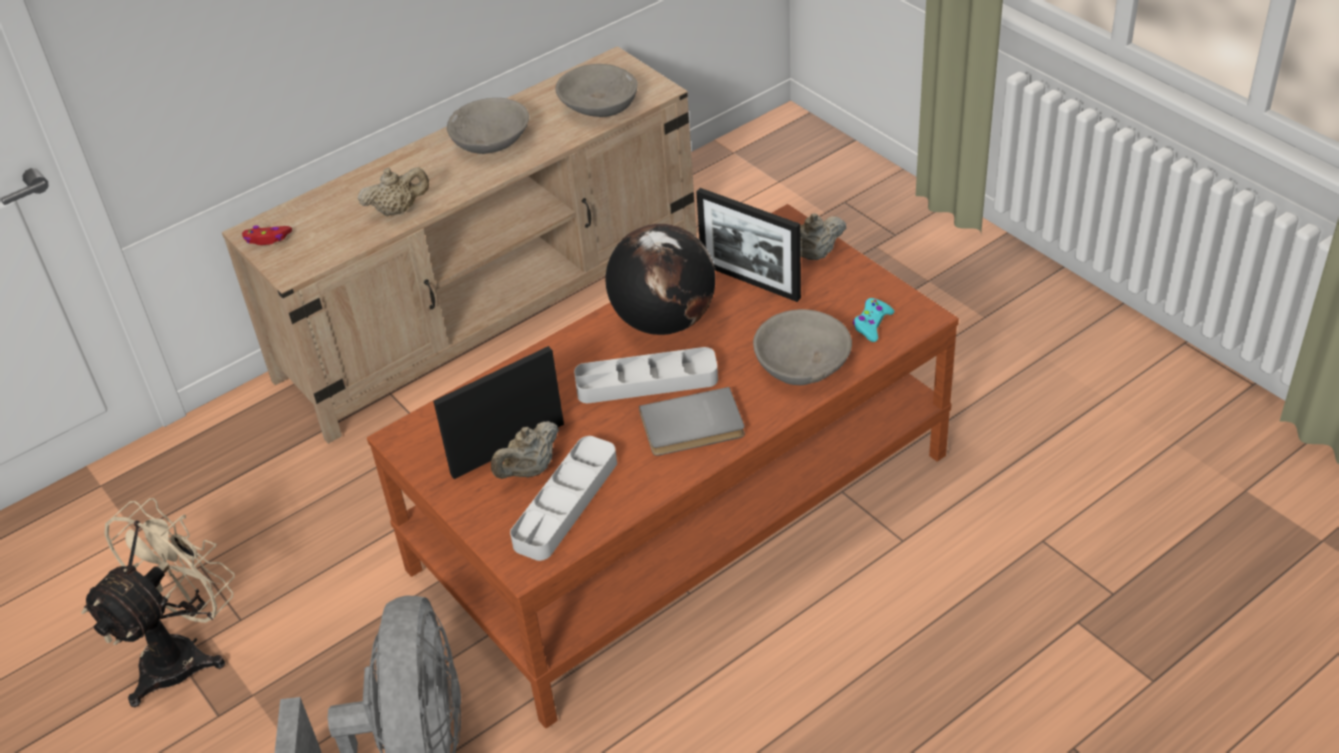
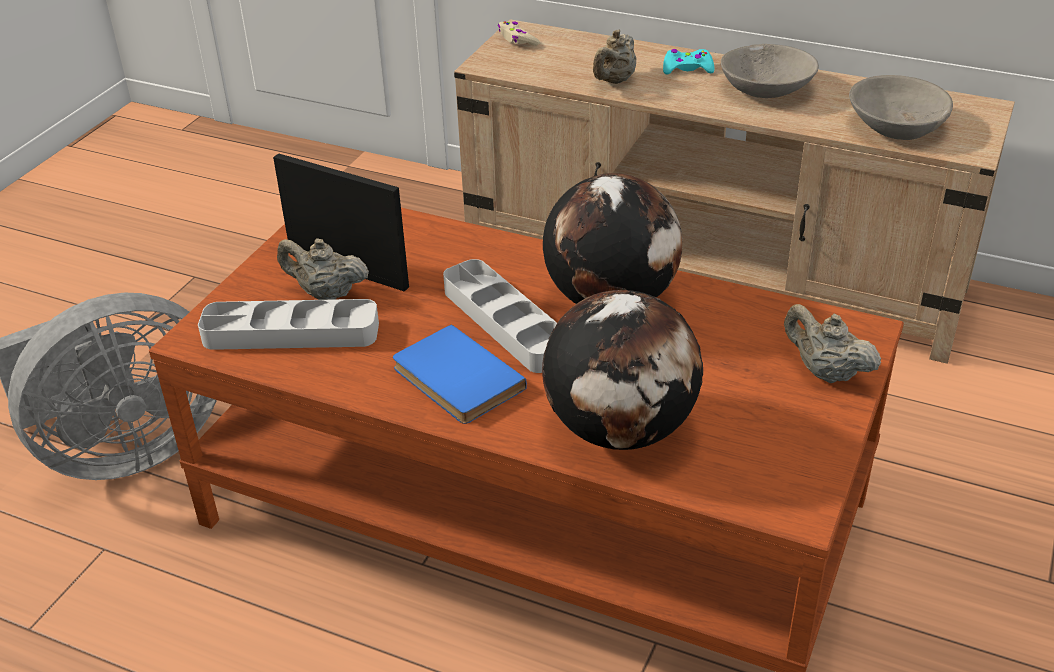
camera: 60 degrees right, 5 degrees down
beige fan [81,498,235,707] -> none
red game controller [242,225,292,245] -> beige game controller [498,21,540,46]
beige teapot [358,167,429,216] -> beige teapot turned 75 degrees clockwise [593,30,636,84]
grey book [639,387,745,456] -> blue book [393,324,527,424]
picture frame [696,188,801,302] -> none
grey bowl [753,309,852,385] -> globe [542,290,703,450]
turquoise game controller [853,298,894,342] -> turquoise game controller moved to [663,49,714,74]

